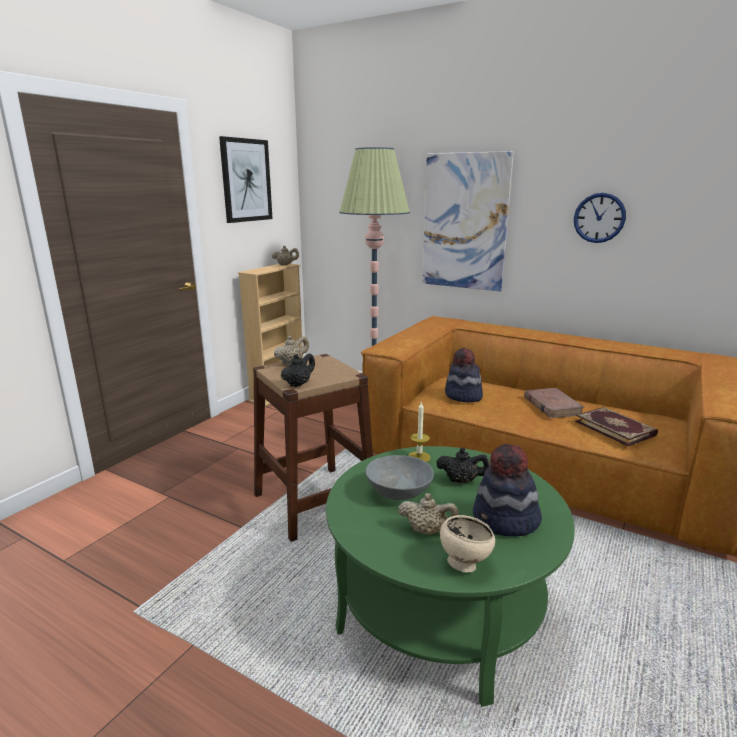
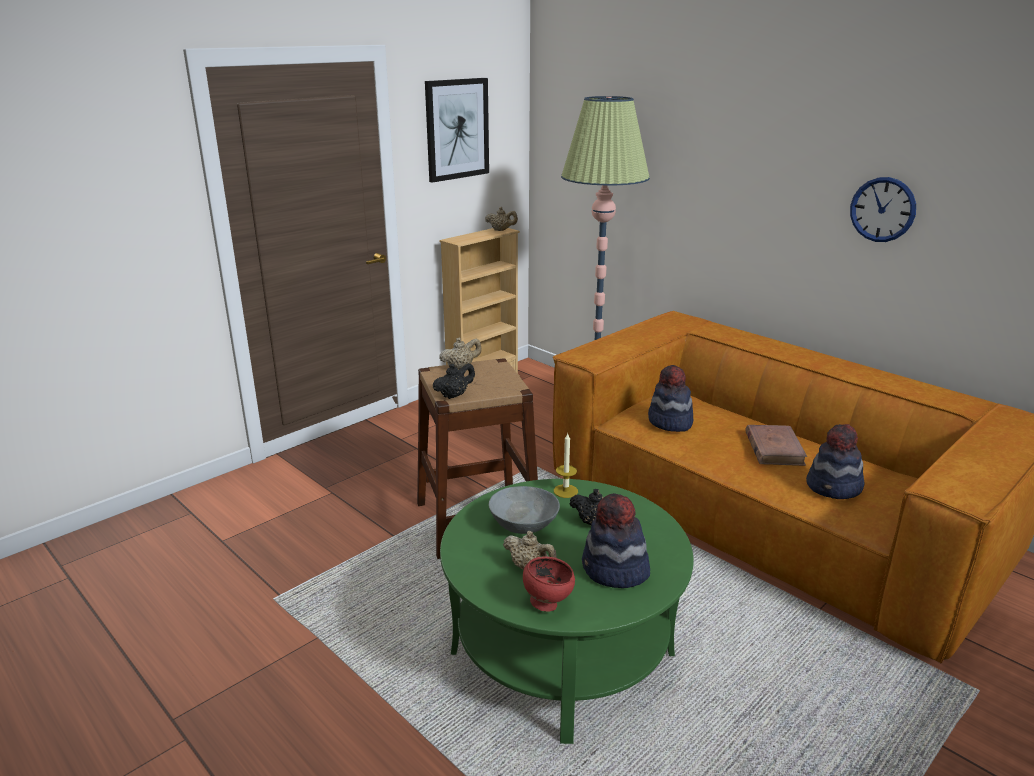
camera: 15 degrees right, 5 degrees up
picture [422,151,514,292] -> none
beige bowl [440,515,495,573] -> red bowl [523,556,575,612]
book [575,407,658,446] -> hat [806,424,865,499]

